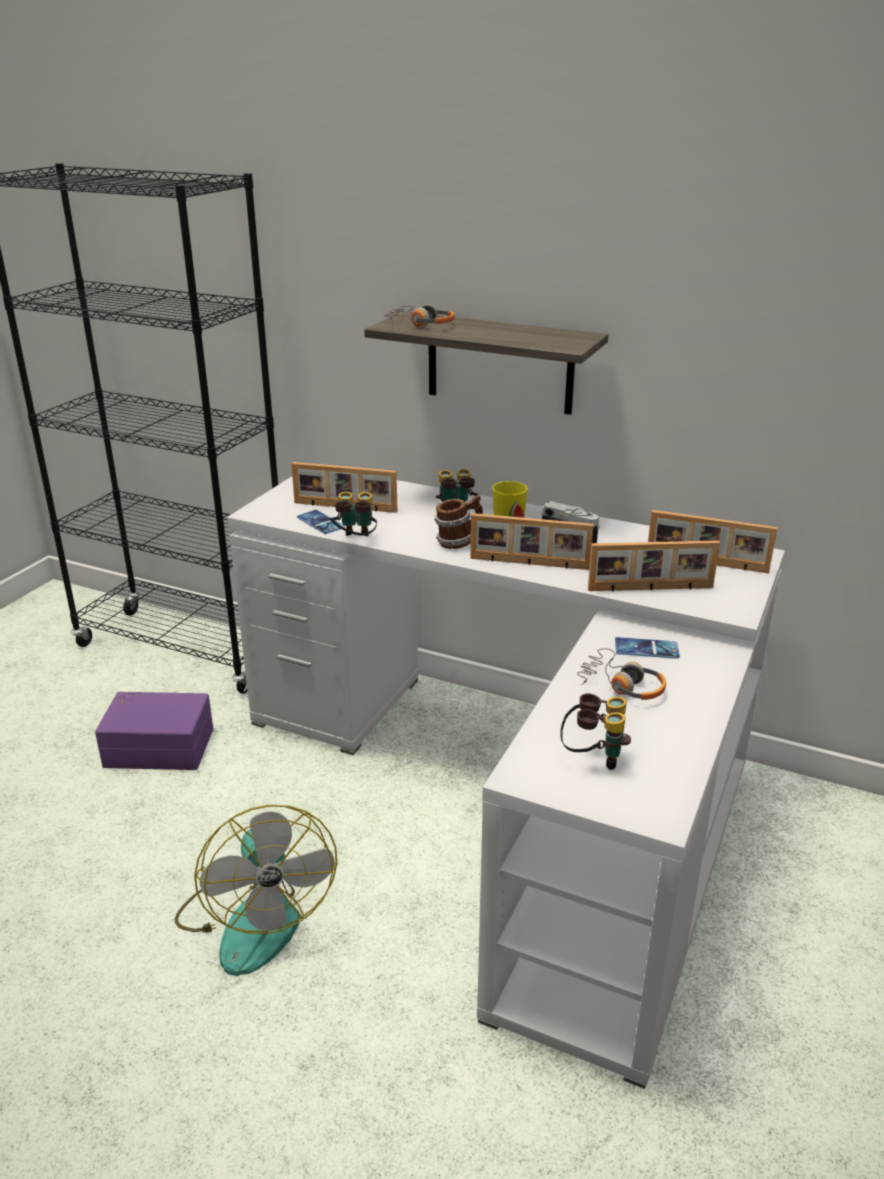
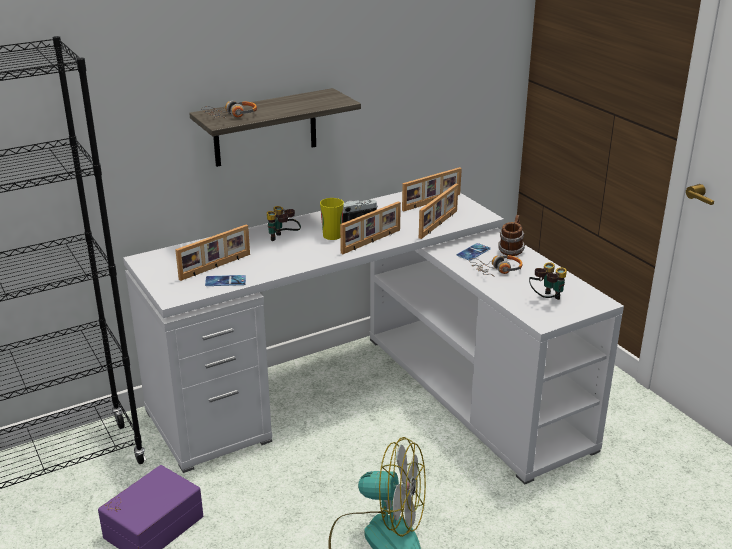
camera: 55 degrees left, 0 degrees up
binoculars [330,492,377,536] -> none
mug [434,495,483,549] -> mug moved to [498,215,525,256]

